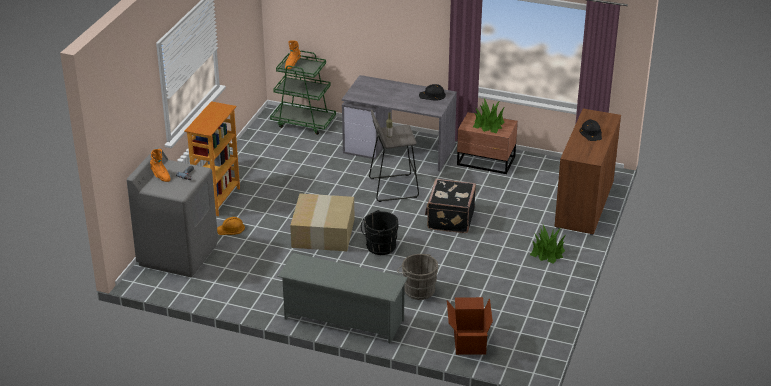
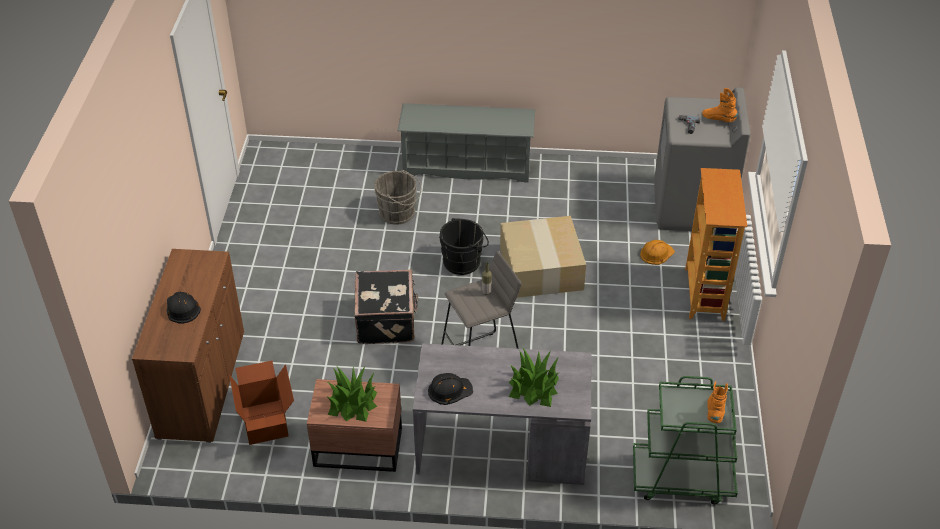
camera: 165 degrees right, 10 degrees up
cardboard box [447,297,493,355] -> cardboard box moved to [229,361,294,445]
potted plant [530,225,565,264] -> potted plant moved to [509,348,560,407]

